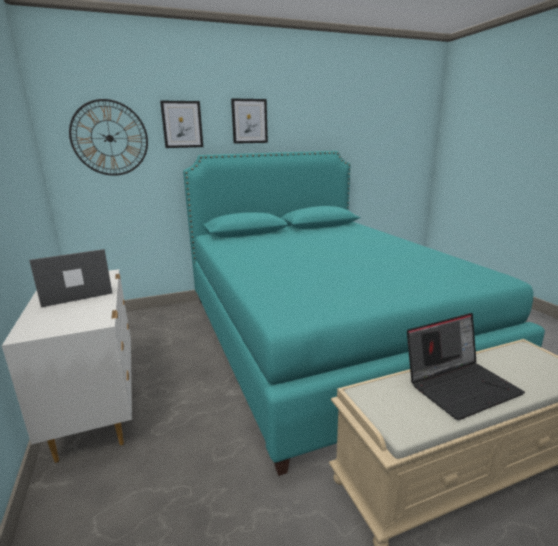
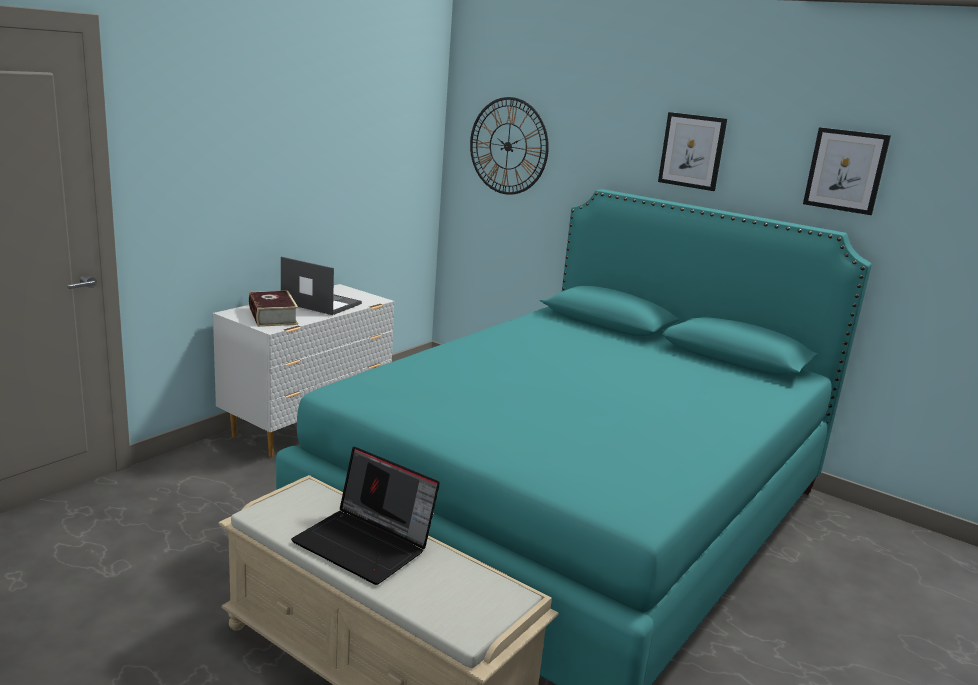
camera: 55 degrees right, 0 degrees up
picture [160,100,203,148] -> picture moved to [803,127,891,215]
none -> book [249,290,298,327]

